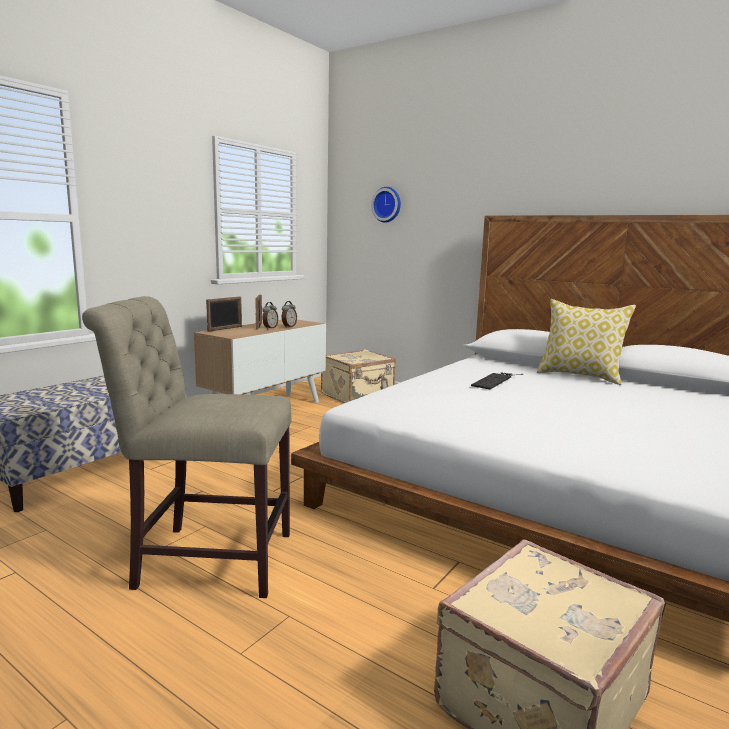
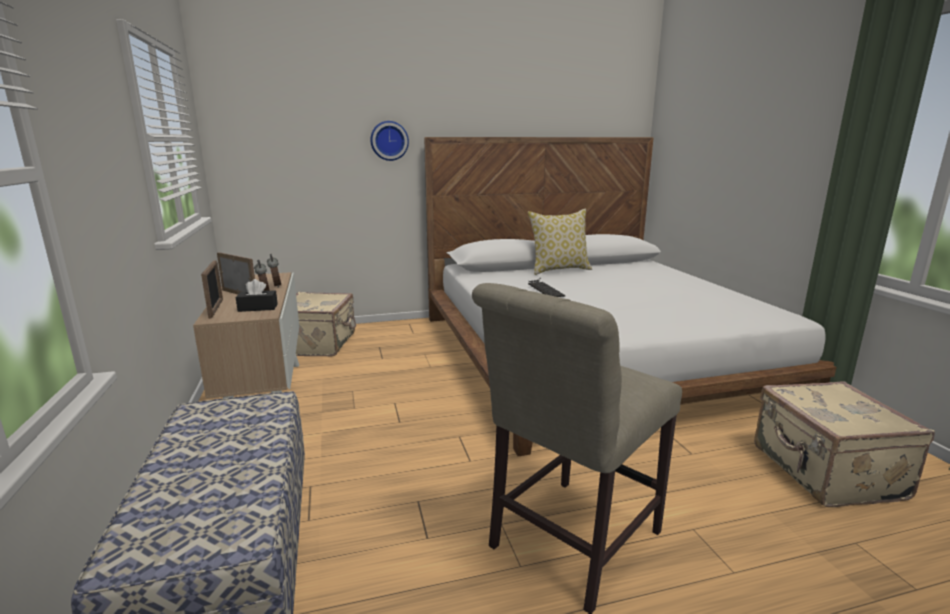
camera: 50 degrees left, 5 degrees up
wall clock [371,187,401,223] -> wall clock moved to [370,121,409,161]
none -> black tissue box [236,279,278,312]

